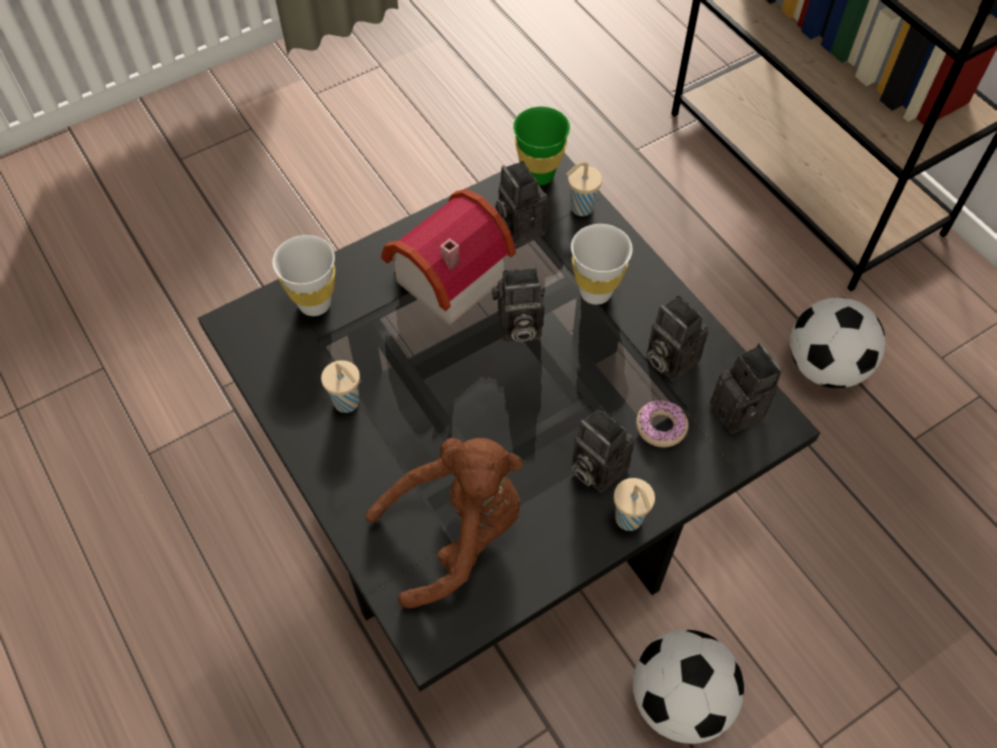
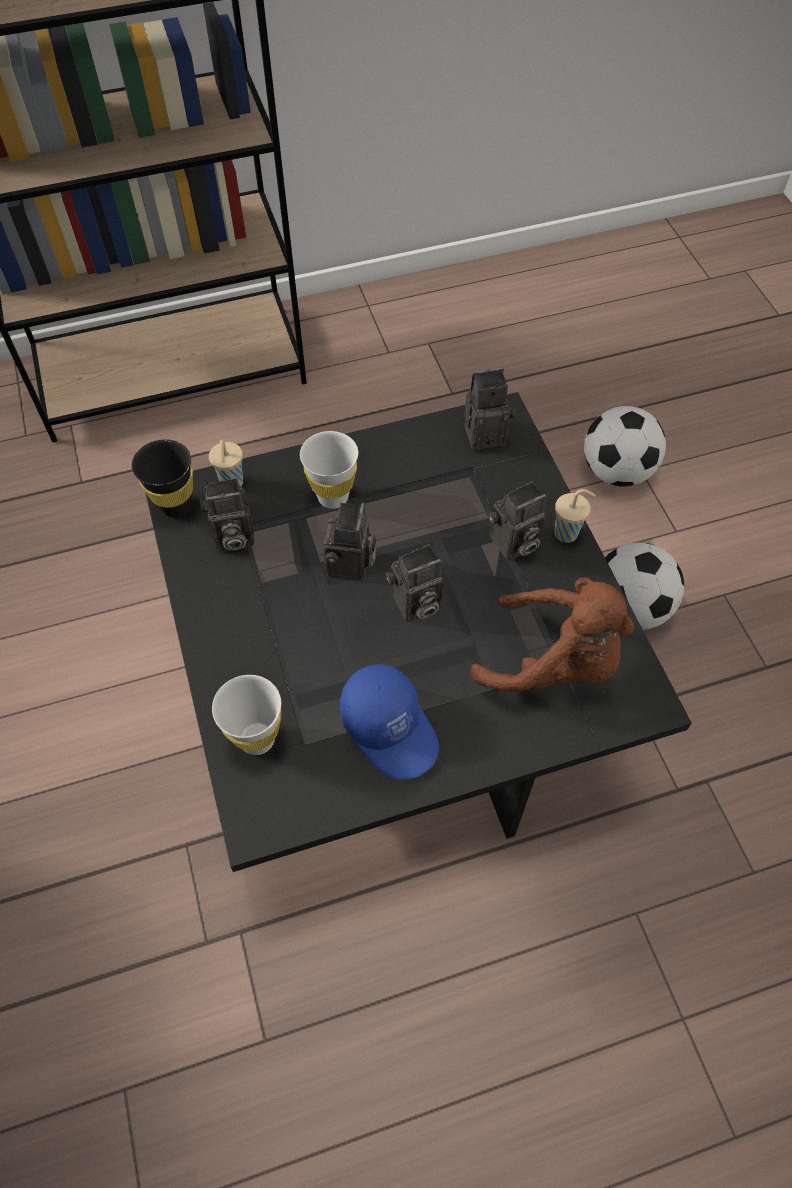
camera: 75 degrees left, 0 degrees up
beige cup [321,360,360,413] -> blue cap [340,664,439,780]
brown plush toy [366,438,523,608] -> brown plush toy turned 120 degrees clockwise [471,578,635,692]
toy house [381,189,516,326] -> none
green cup [513,107,570,185] -> black cup [132,439,193,517]
donut [636,400,688,447] -> none
camera [646,295,708,381] -> camera moved to [386,544,444,622]
football [790,297,886,388] -> football moved to [584,406,666,487]

